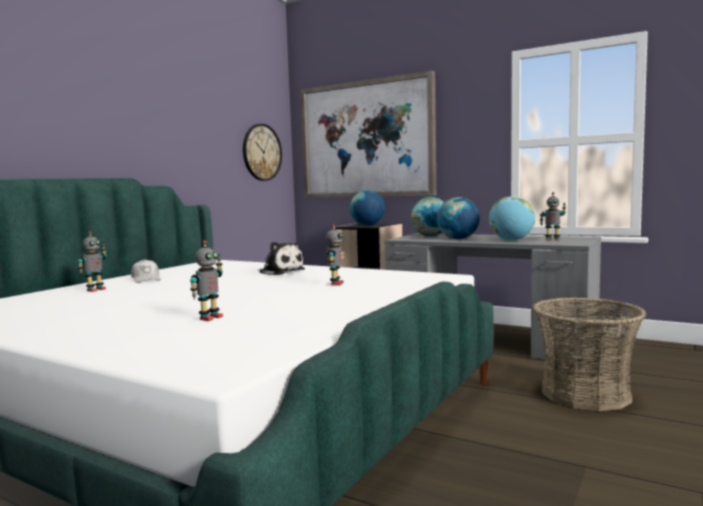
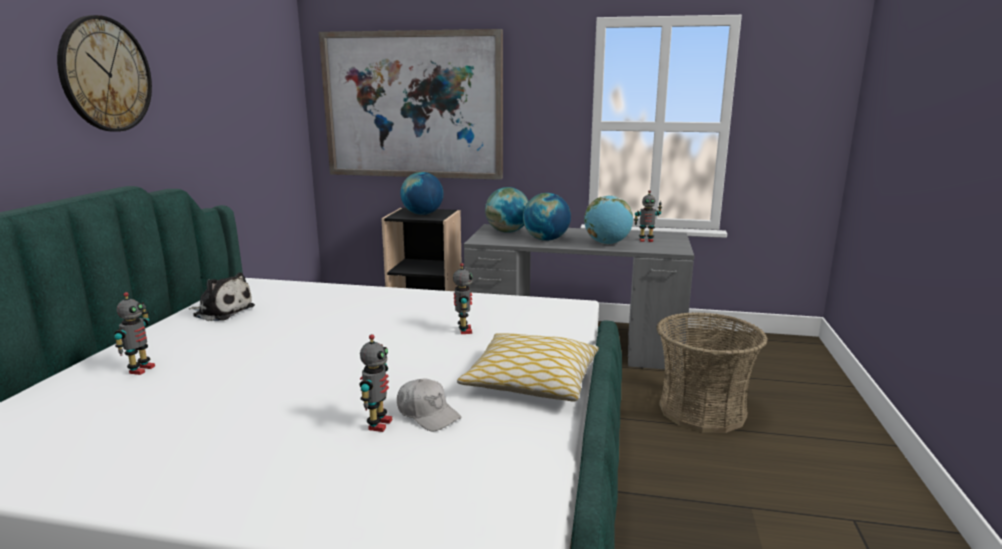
camera: 20 degrees left, 10 degrees up
white cap [131,259,161,283] -> white cap moved to [397,378,462,432]
wall clock [243,124,282,181] -> wall clock moved to [57,15,152,132]
plush toy [258,242,305,275] -> plush toy moved to [189,272,255,321]
none -> pillow [457,333,599,401]

